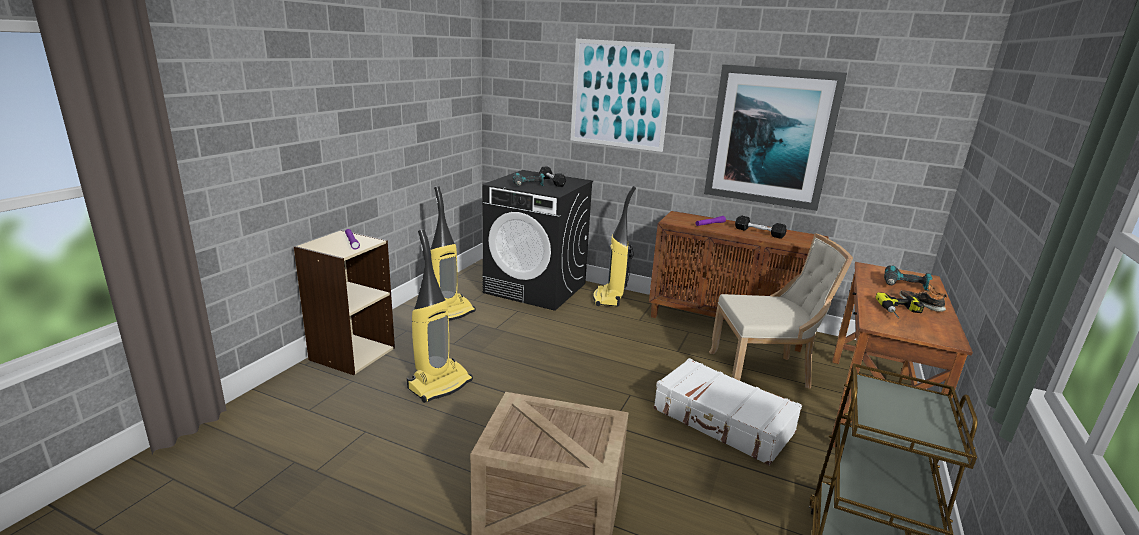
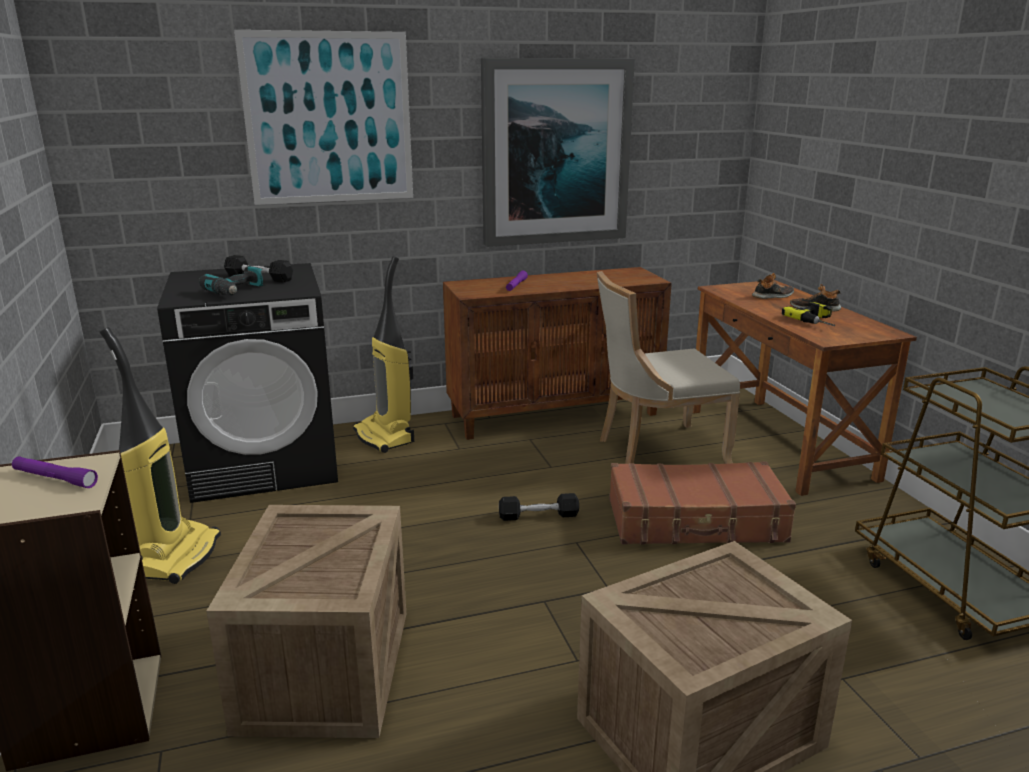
camera: 40 degrees left, 0 degrees up
vacuum cleaner [407,229,473,403] -> crate [206,505,406,738]
white suitcase [654,358,802,465] -> brown suitcase [609,462,796,545]
beige chair [709,233,853,389] -> beige chair turned 150 degrees counterclockwise [597,271,740,464]
black dumbbell [735,215,787,239] -> black dumbbell moved to [499,493,579,521]
power drill [884,265,932,291] -> shoe [752,273,794,299]

